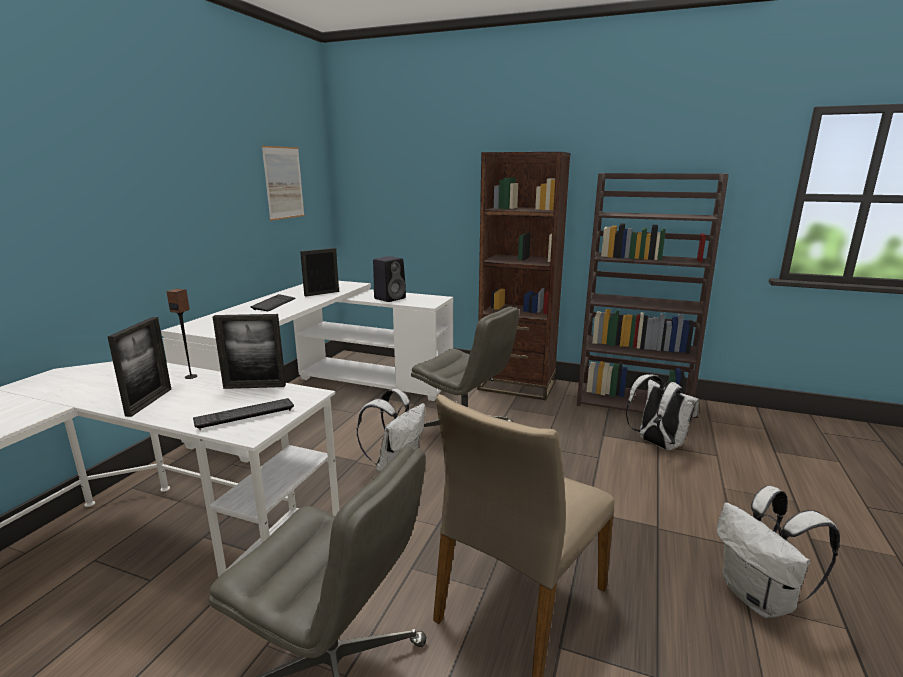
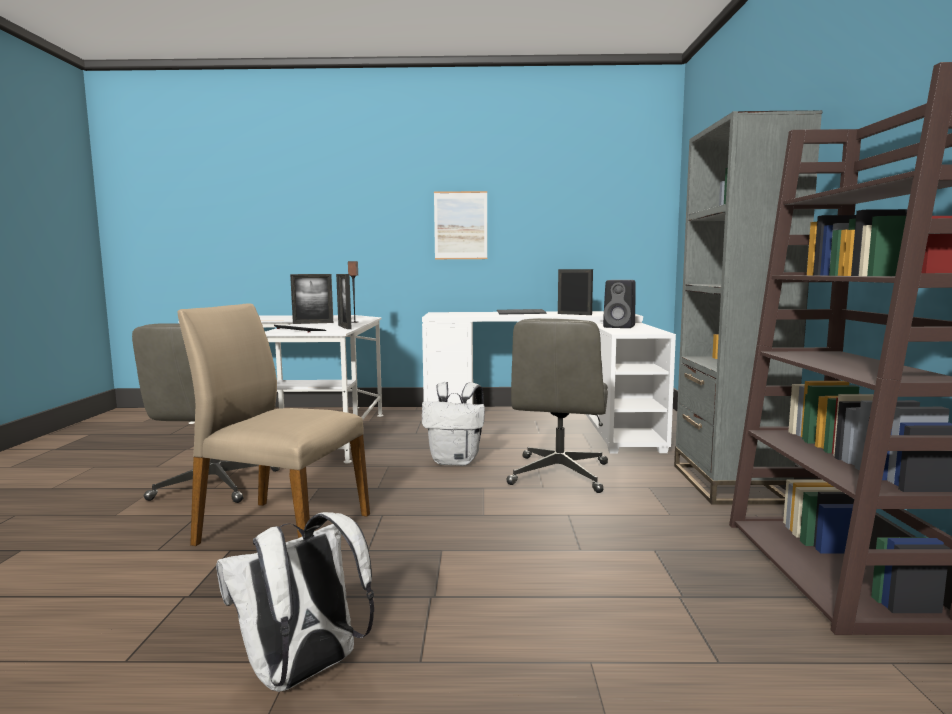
camera: 70 degrees right, 10 degrees down
picture [262,146,305,221] -> picture moved to [434,191,487,259]
brown bookcase [477,152,570,400] -> grey bookcase [674,110,823,505]
white backpack [626,374,699,450] -> none

